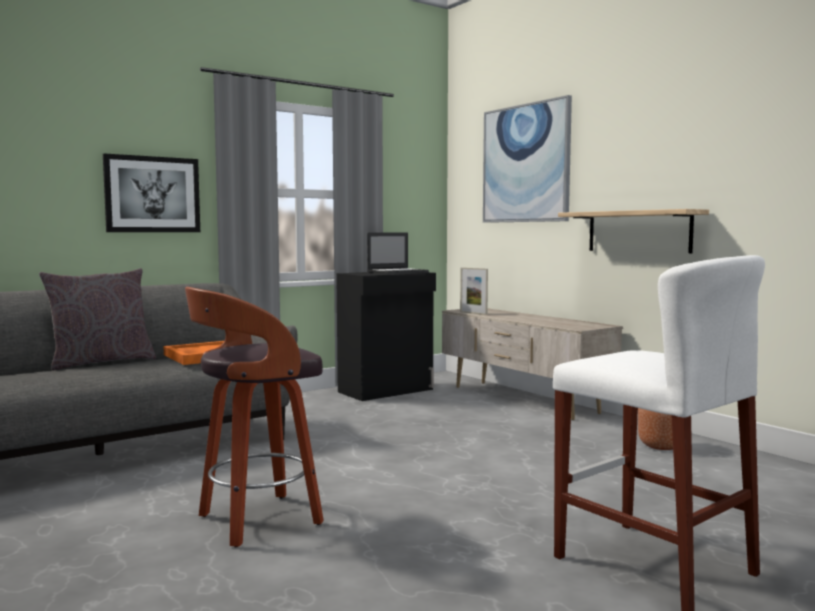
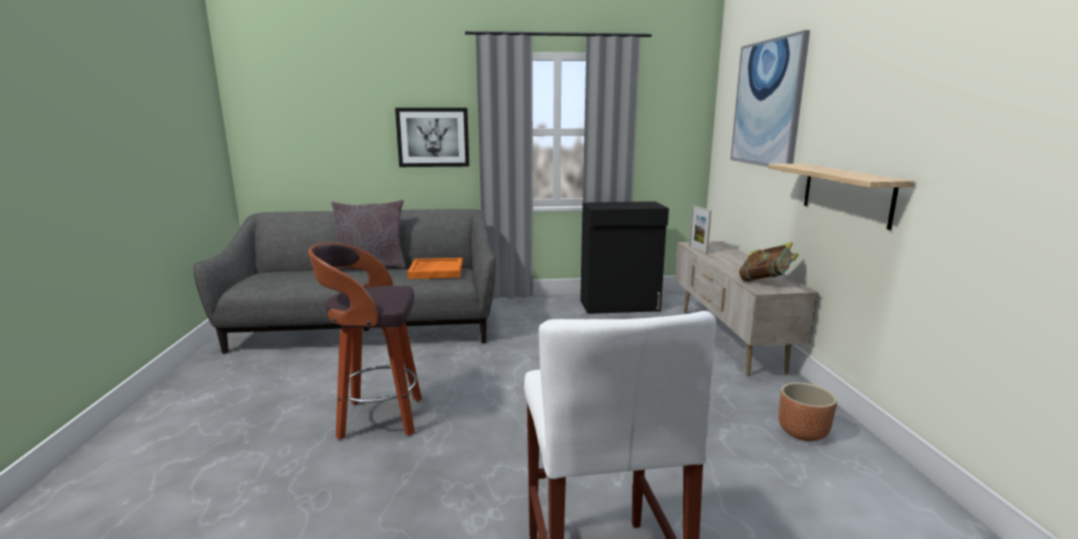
camera: 30 degrees right, 10 degrees up
laptop [367,233,429,274] -> none
none -> book [739,242,798,282]

